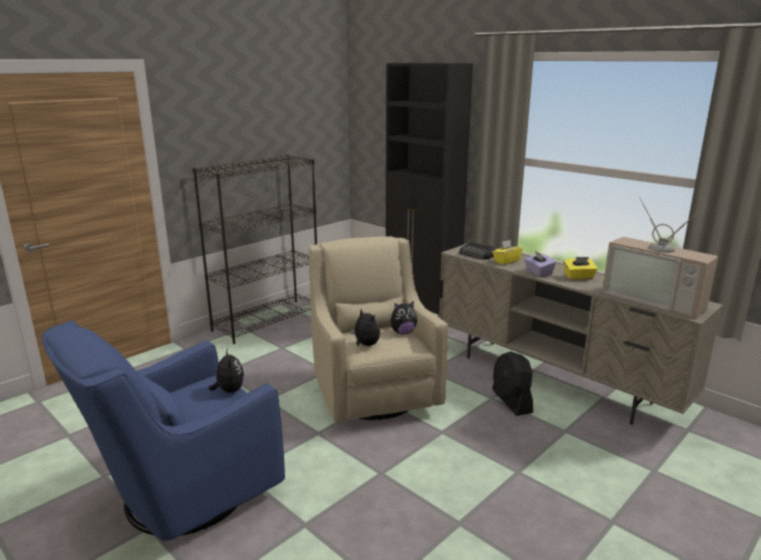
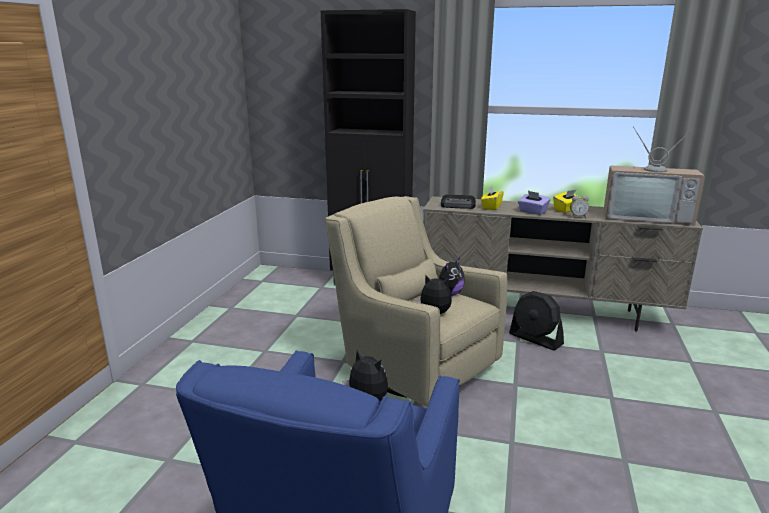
camera: 30 degrees left, 0 degrees up
black bookcase [193,155,317,344] -> none
none -> alarm clock [570,196,589,218]

